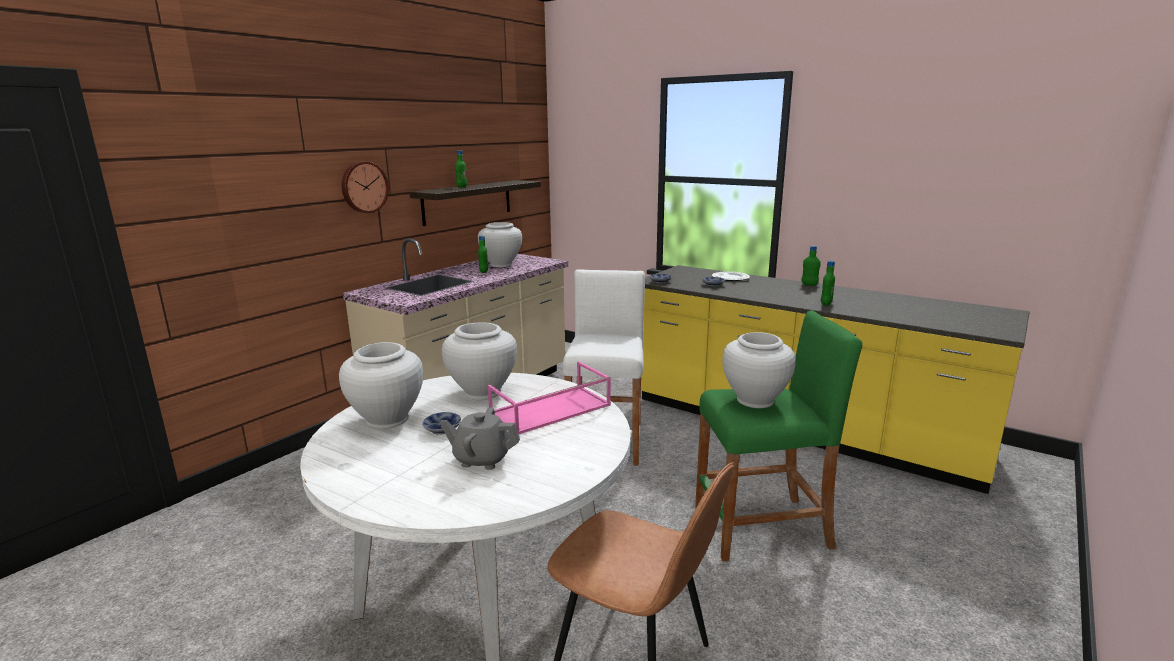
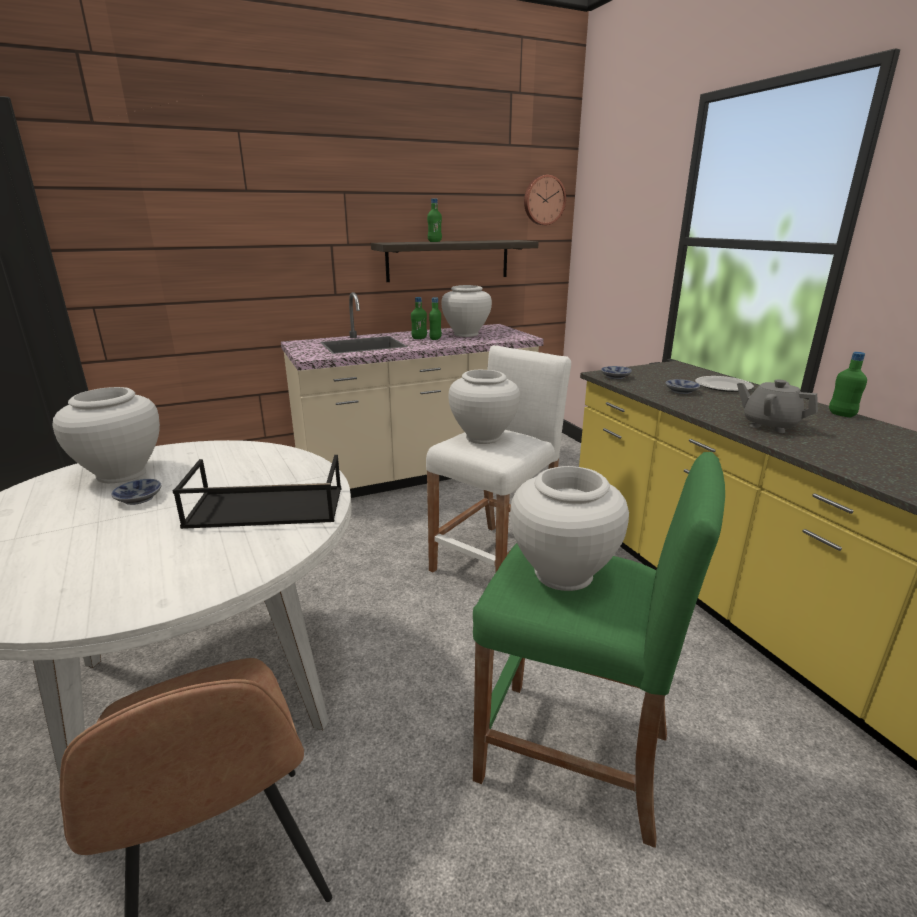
camera: 30 degrees right, 5 degrees up
wall clock [342,161,389,213] -> wall clock moved to [524,175,566,225]
grey teapot [440,407,520,470] -> grey teapot moved to [737,379,818,433]
white vase [442,322,517,400] -> white vase moved to [448,370,520,444]
pink tray [488,361,611,435] -> black tray [172,455,341,529]
green bottle [821,261,835,306] -> green bottle moved to [411,297,427,339]

